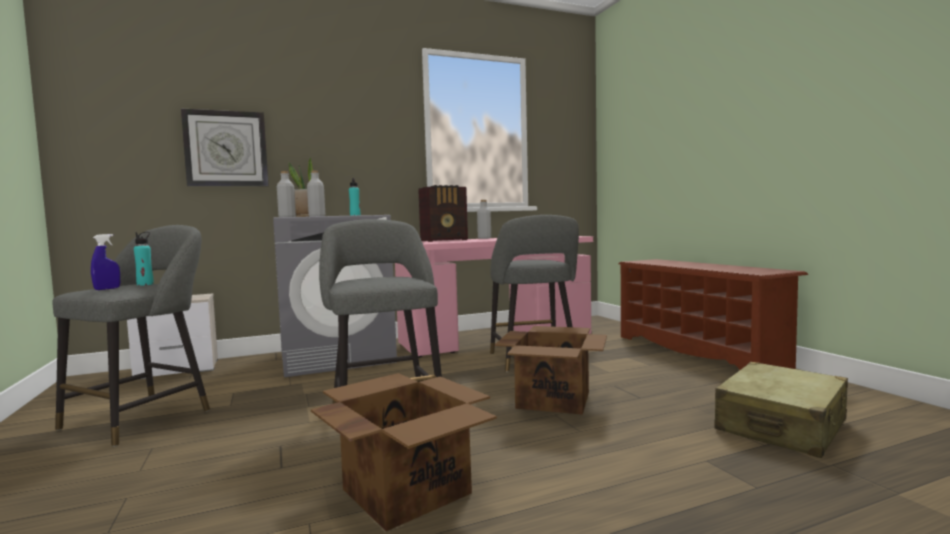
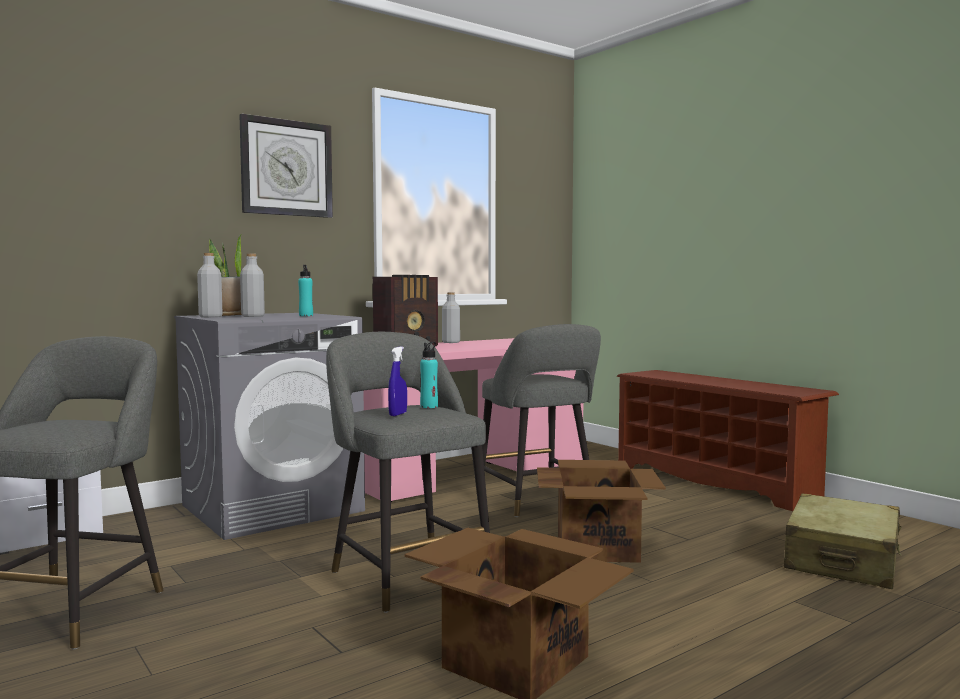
camera: 15 degrees left, 0 degrees up
blue spray bottle [91,234,120,290] -> blue spray bottle moved to [388,347,407,416]
turquoise bottle [134,232,154,286] -> turquoise bottle moved to [420,342,438,408]
wall clock [181,109,268,186] -> wall clock moved to [239,114,333,218]

